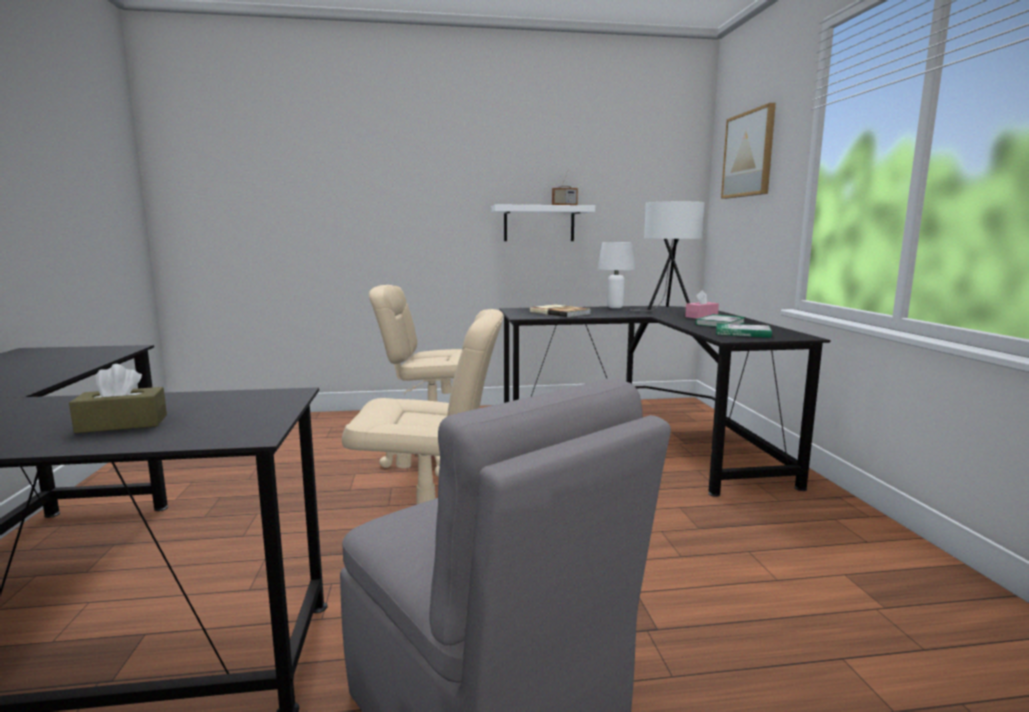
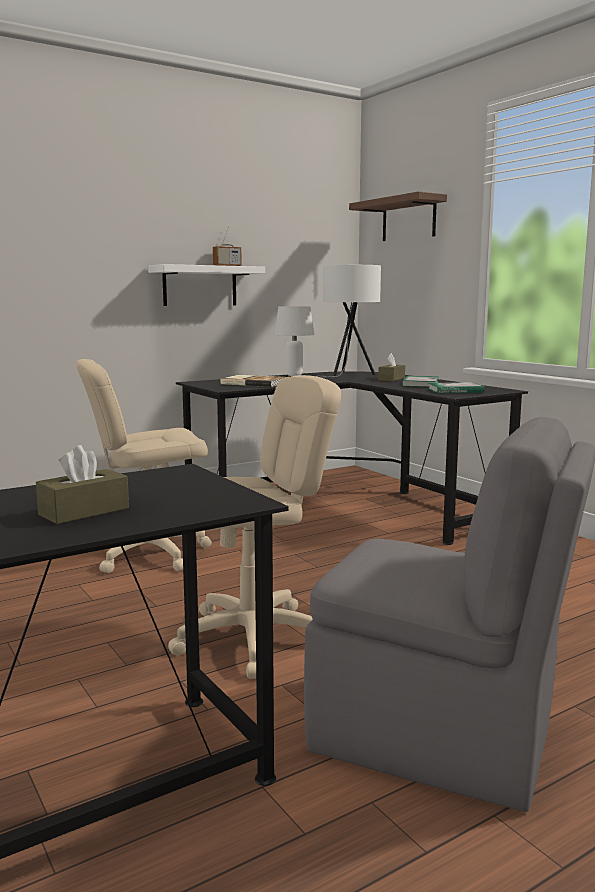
camera: 25 degrees left, 0 degrees up
pink tissue box [685,290,719,319] -> brown tissue box [378,353,405,381]
picture [721,103,776,199] -> brown shelf [349,192,447,241]

